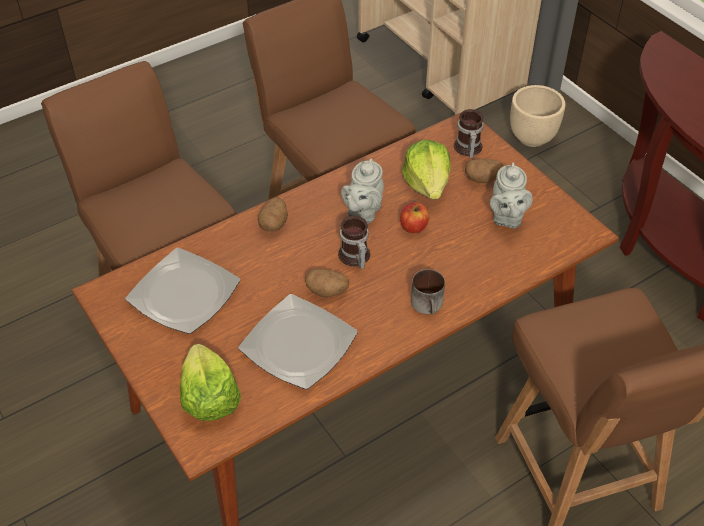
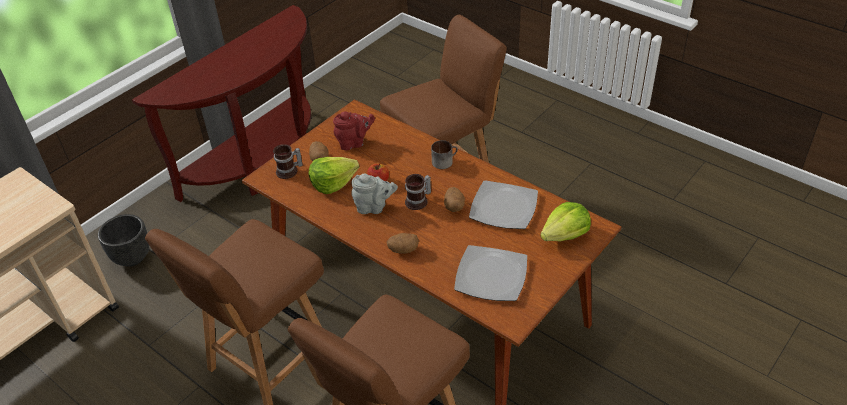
camera: 105 degrees left, 5 degrees down
grey teapot [490,162,533,228] -> red teapot [333,111,375,150]
beige planter [510,85,565,147] -> black planter [98,214,149,267]

